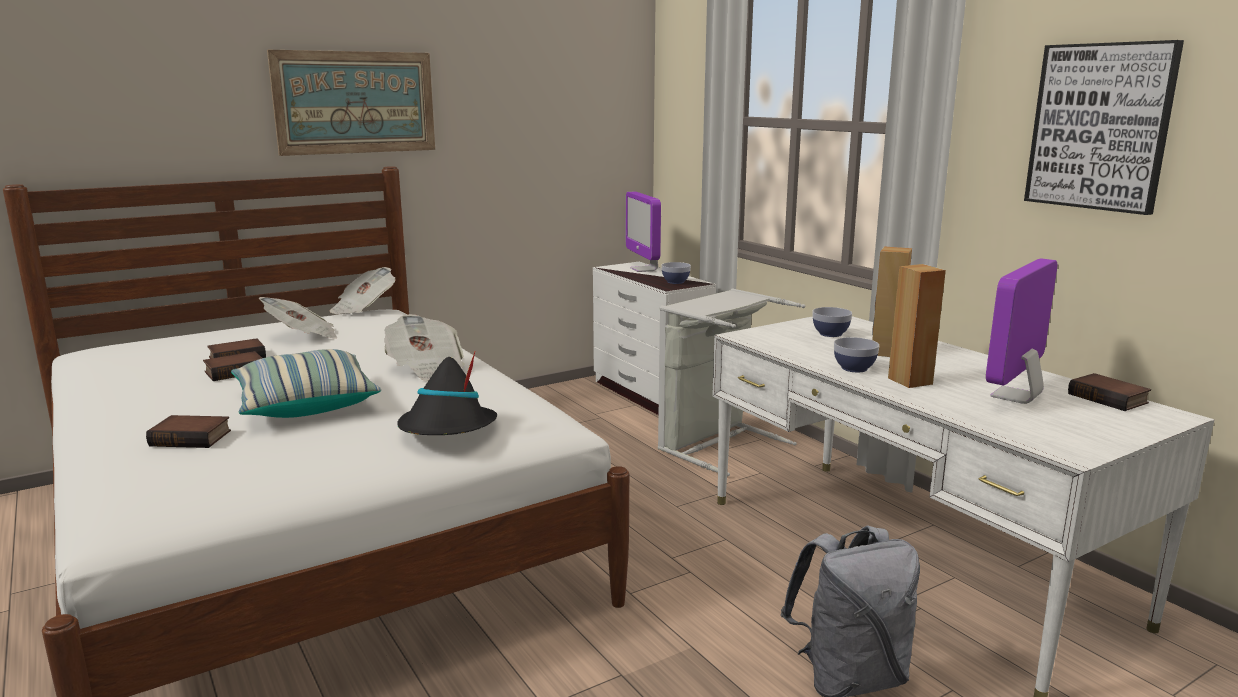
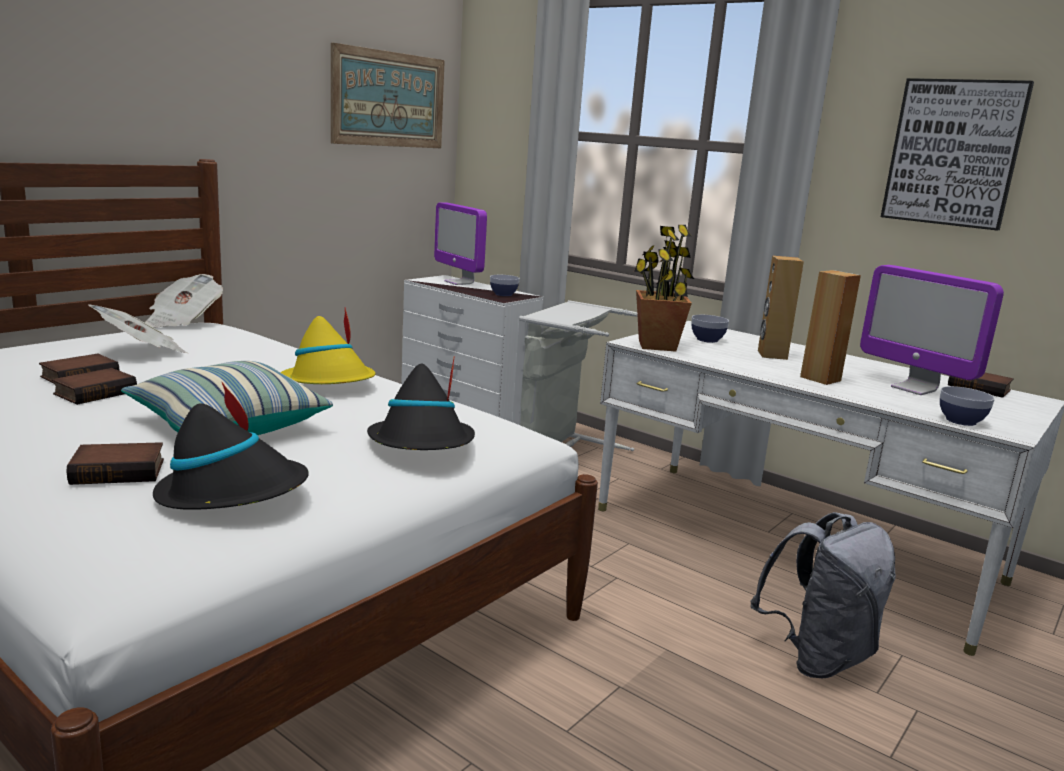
camera: 20 degrees left, 0 degrees up
picture [267,50,435,156] -> picture moved to [331,43,445,148]
newspaper [384,314,465,381] -> yellow hat [280,308,376,384]
bowl [834,337,879,372] -> bowl moved to [940,386,995,426]
monitor [986,258,1057,404] -> monitor turned 60 degrees counterclockwise [860,265,1004,395]
none -> black hat [153,382,309,510]
none -> potted plant [634,225,694,352]

